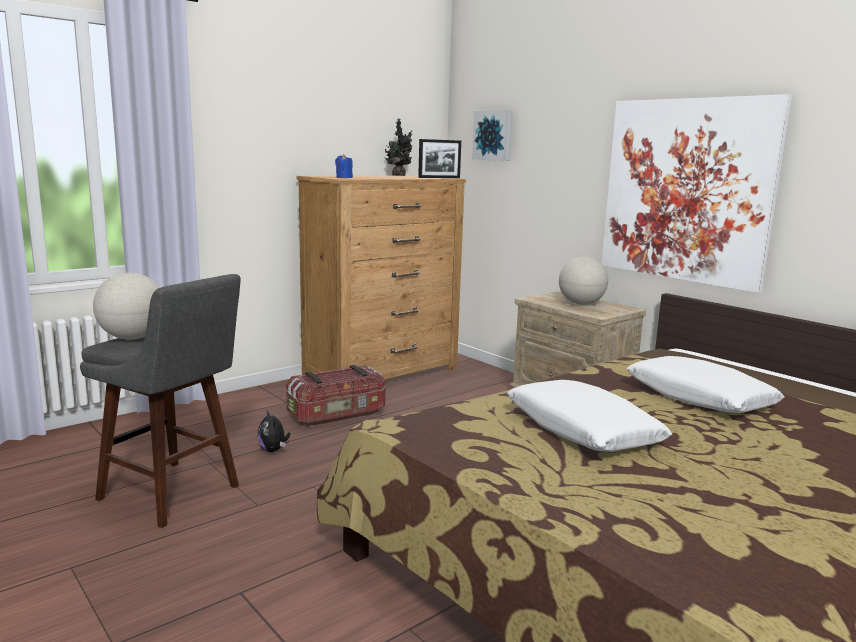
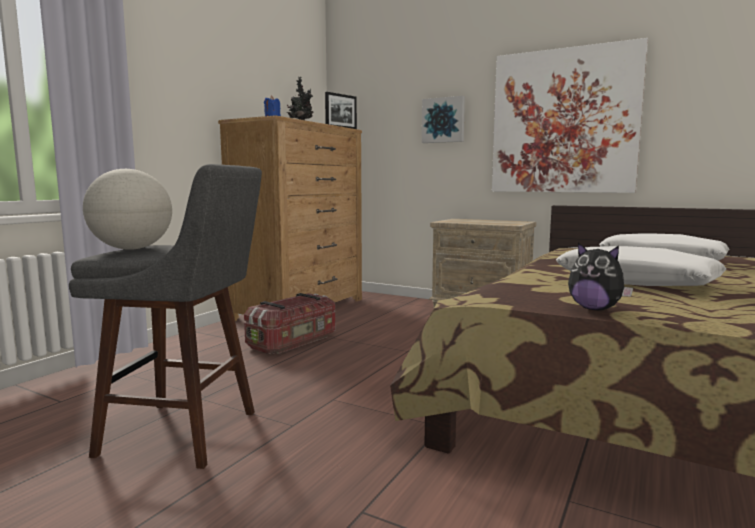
camera: 20 degrees left, 5 degrees down
plush toy [258,411,290,452] -> plush toy moved to [568,243,633,310]
picture [472,110,513,161] -> picture moved to [422,96,465,143]
globe [559,257,608,305] -> none

